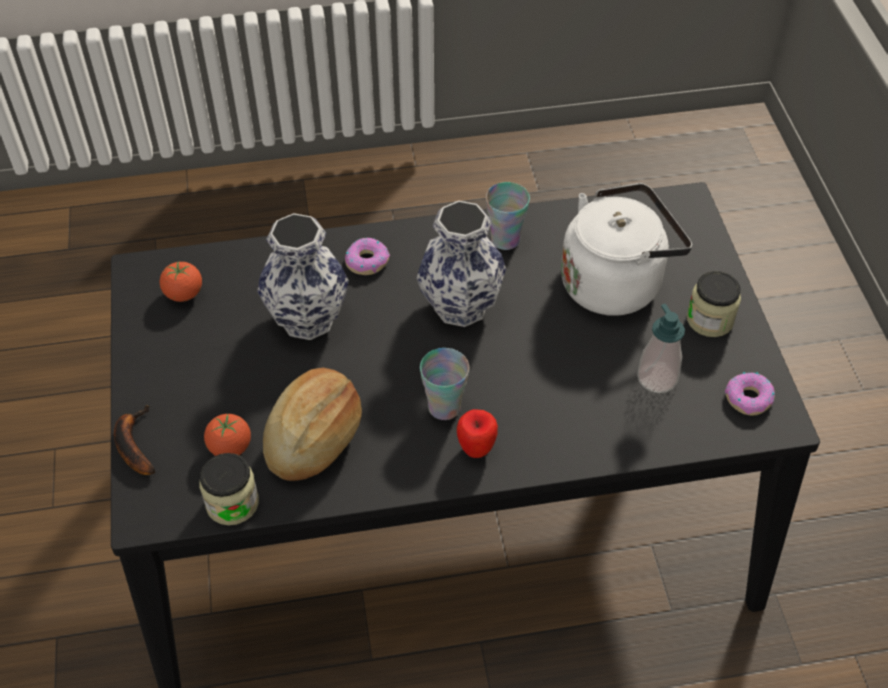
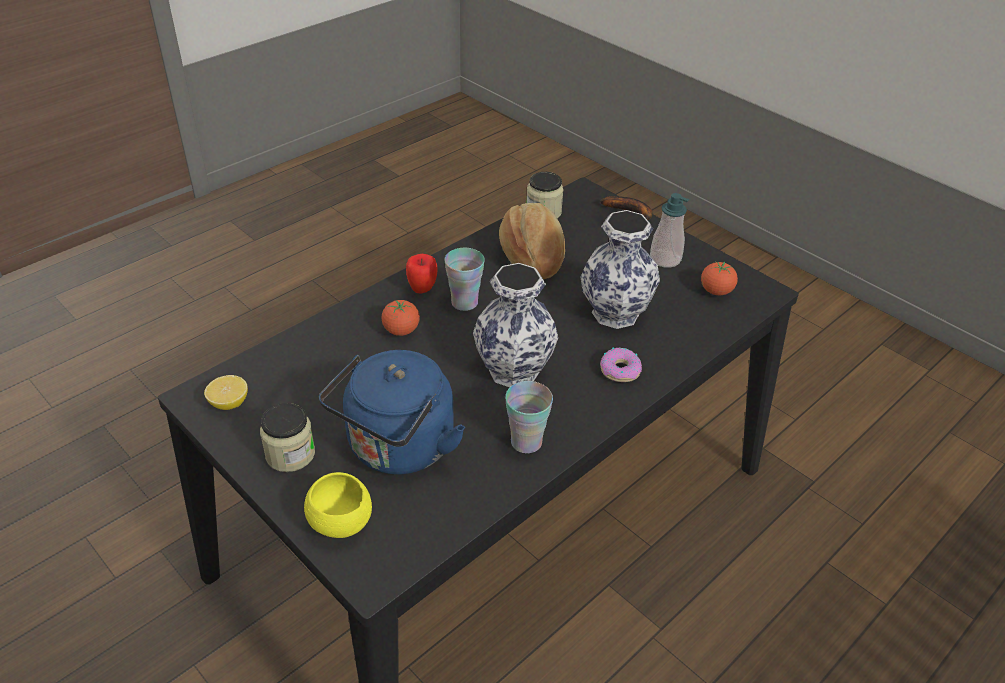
camera: 145 degrees right, 10 degrees down
tomato [204,414,251,456] -> tomato moved to [382,300,420,336]
white kettle [561,183,692,316] -> blue kettle [319,350,465,474]
soap dispenser [637,304,685,393] -> soap dispenser moved to [650,193,689,268]
donut [725,372,775,415] -> lemon [204,375,248,410]
none -> yellow bowl [304,472,372,538]

